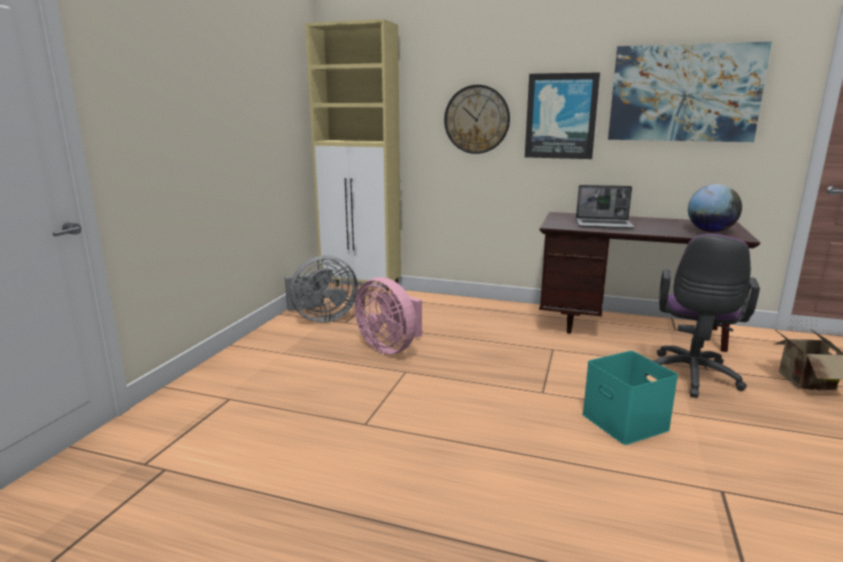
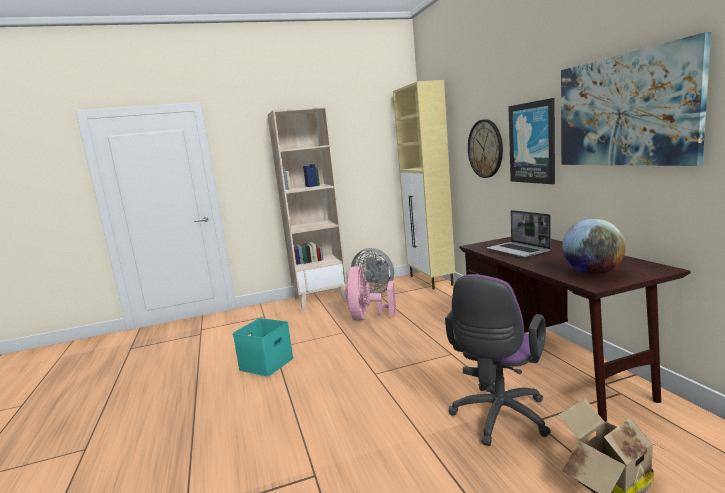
camera: 55 degrees right, 5 degrees down
turquoise storage box [582,351,678,445] -> turquoise storage box moved to [233,318,293,377]
purple office chair [647,234,760,398] -> purple office chair turned 45 degrees counterclockwise [445,274,551,446]
none -> beige bookcase [268,106,346,309]

